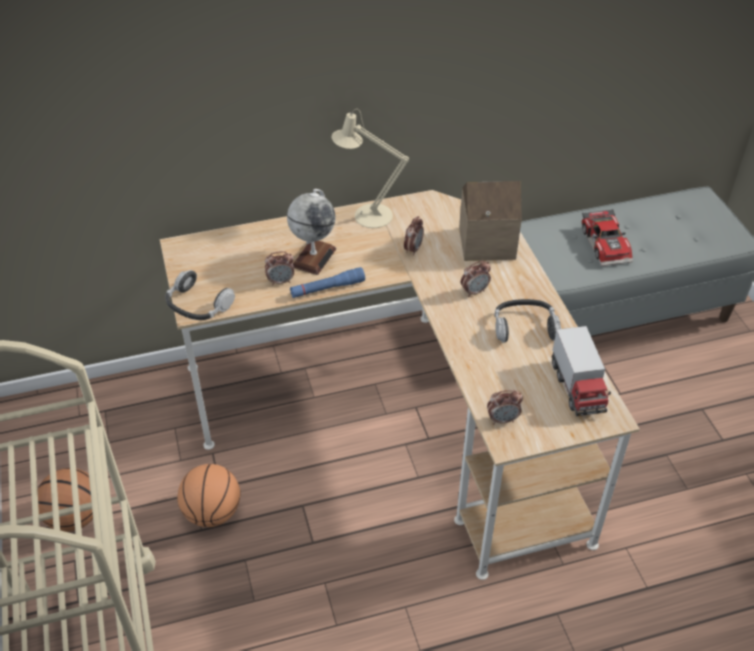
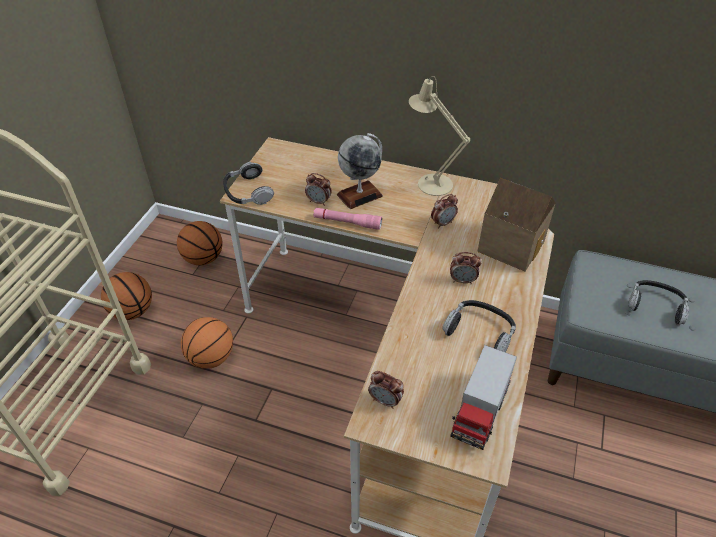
camera: 35 degrees right, 0 degrees up
blue flashlight [290,267,365,298] -> pink flashlight [313,208,382,230]
toy car [582,209,633,266] -> headphones [628,280,689,325]
none -> basketball [177,221,223,265]

